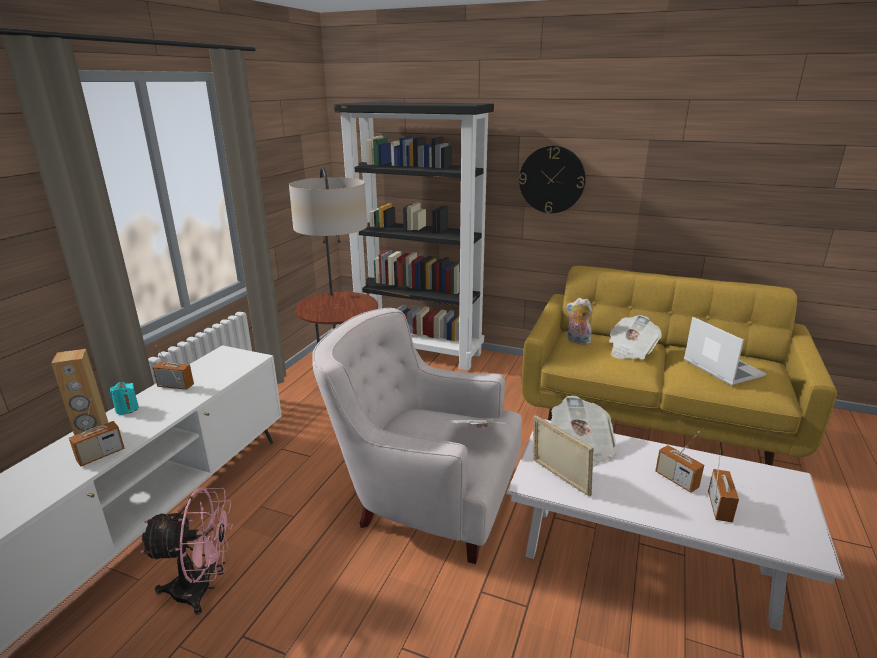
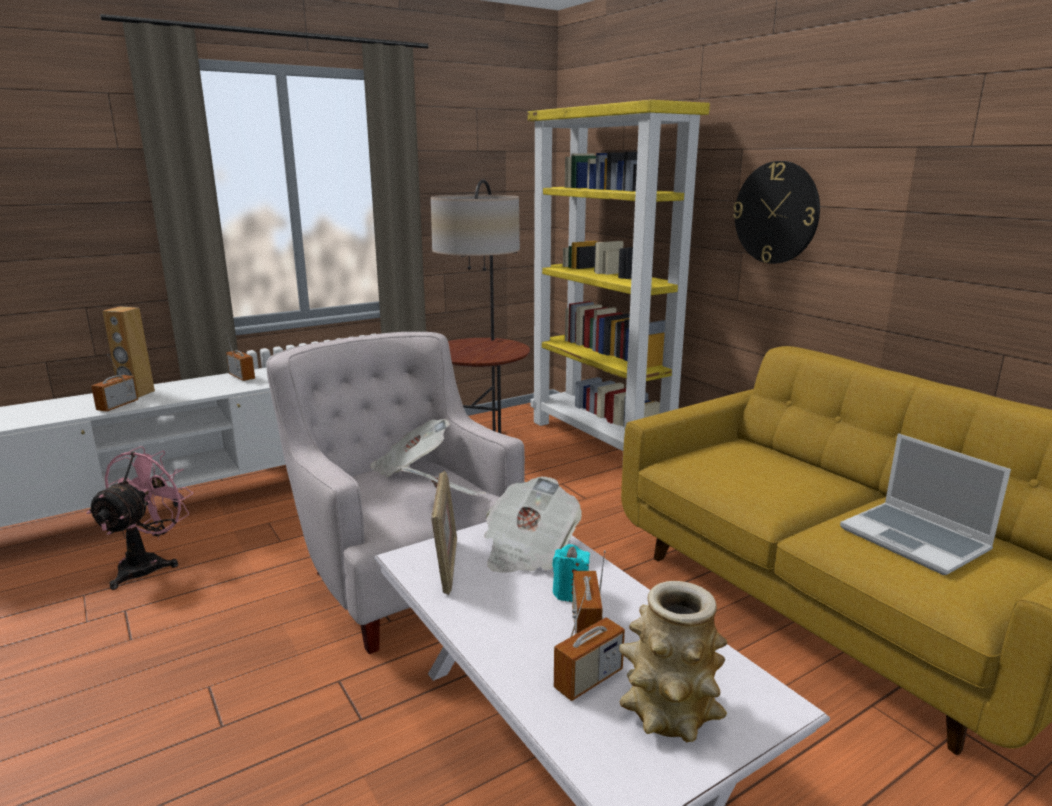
camera: 35 degrees right, 5 degrees down
radio [69,398,125,467] -> radio turned 120 degrees clockwise [91,354,138,412]
turquoise candle [110,382,139,415] -> turquoise candle moved to [552,544,590,602]
pink fan [140,488,233,615] -> pink fan turned 105 degrees counterclockwise [86,446,193,590]
black bookcase [334,102,494,371] -> yellow bookcase [528,100,710,468]
plush toy [566,298,592,345] -> none
newspaper [609,315,662,359] -> newspaper moved to [370,419,450,477]
laptop [684,317,767,385] -> laptop turned 135 degrees clockwise [840,433,1011,575]
none -> vase [619,581,727,742]

